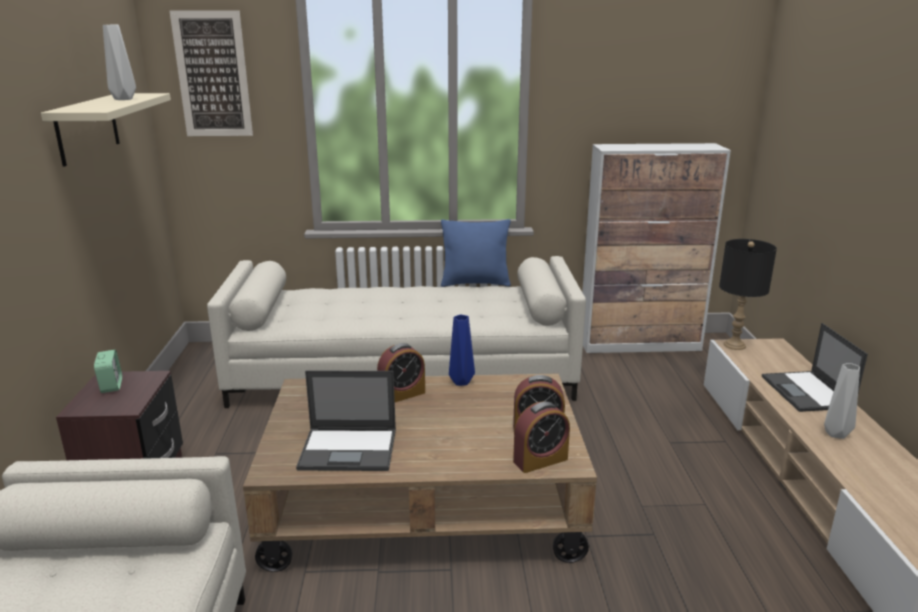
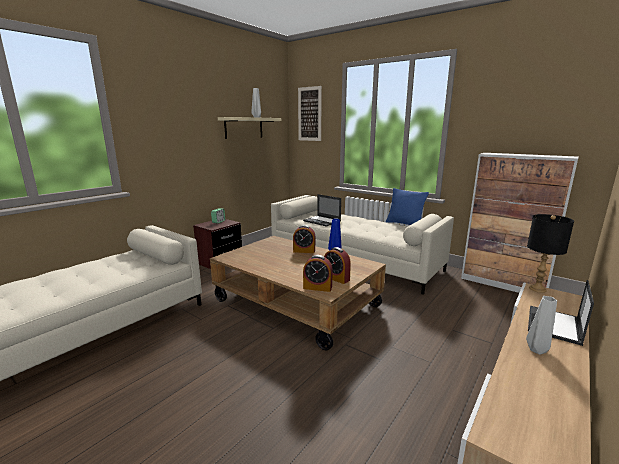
camera: 40 degrees right, 5 degrees down
laptop [296,370,396,471] -> laptop moved to [303,194,341,227]

